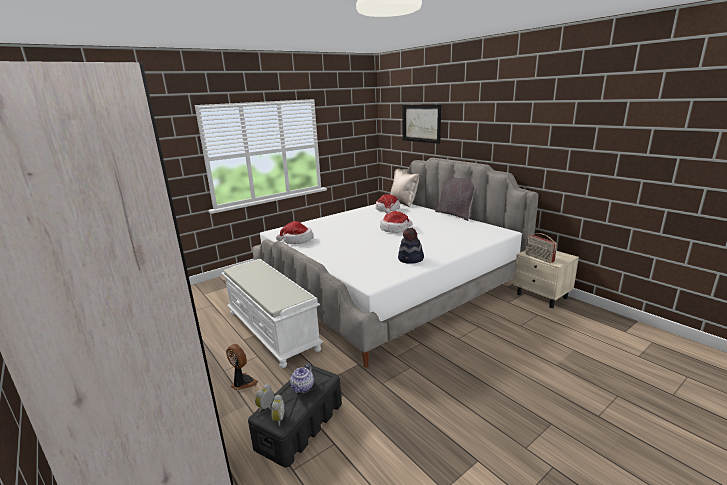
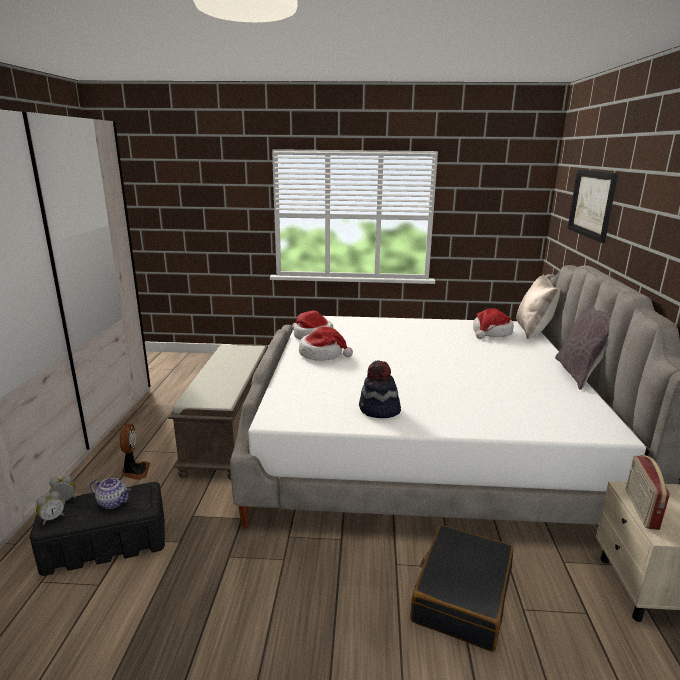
camera: 40 degrees right, 0 degrees up
white bench [221,259,323,368] -> brown bench [168,344,268,480]
teapot [290,363,314,393] -> teapot turned 135 degrees counterclockwise [90,478,131,509]
hat [380,211,412,233] -> hat moved to [299,327,353,361]
none -> black suitcase [411,525,514,652]

